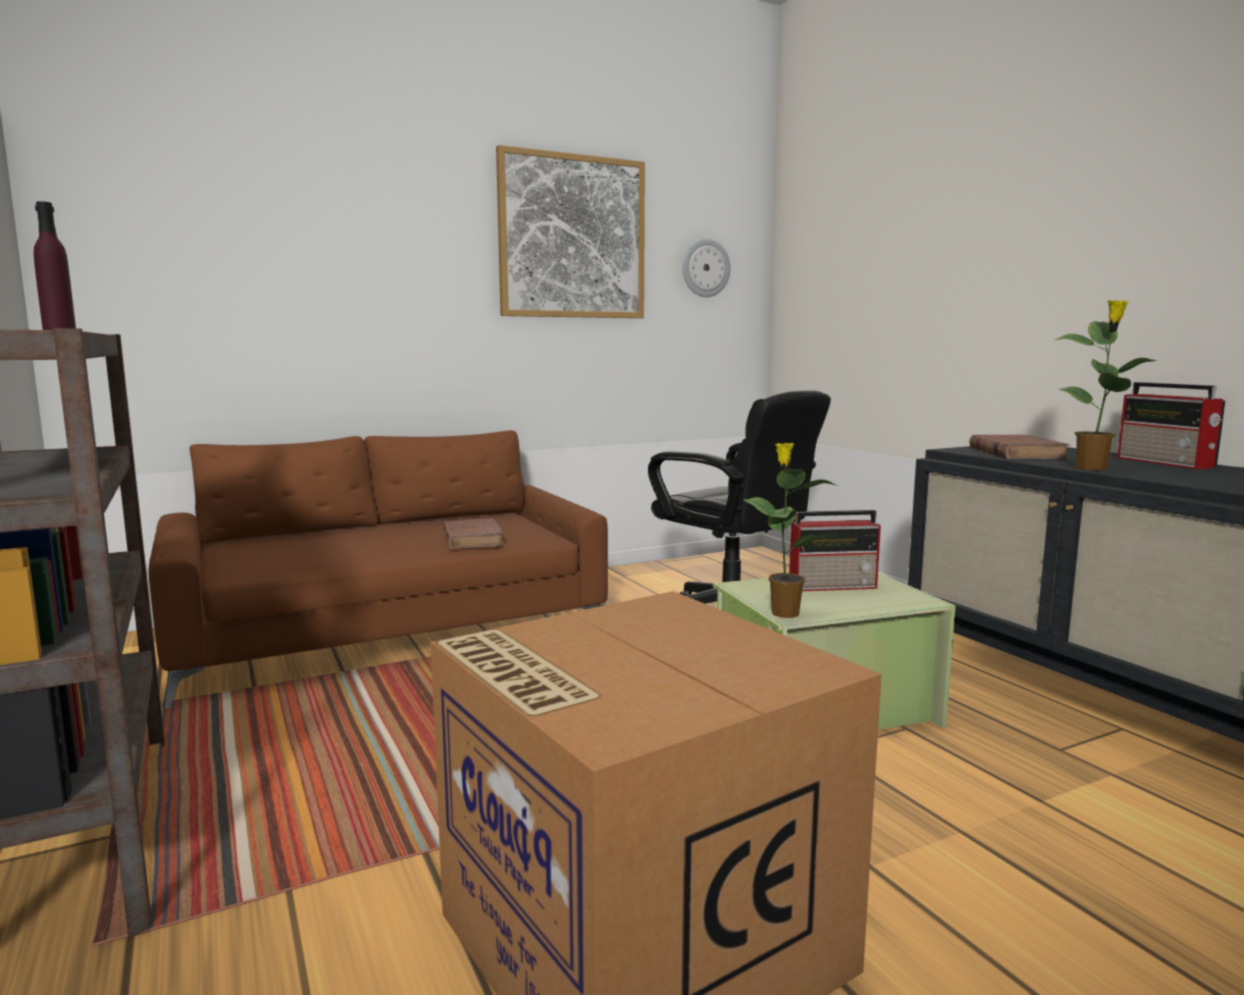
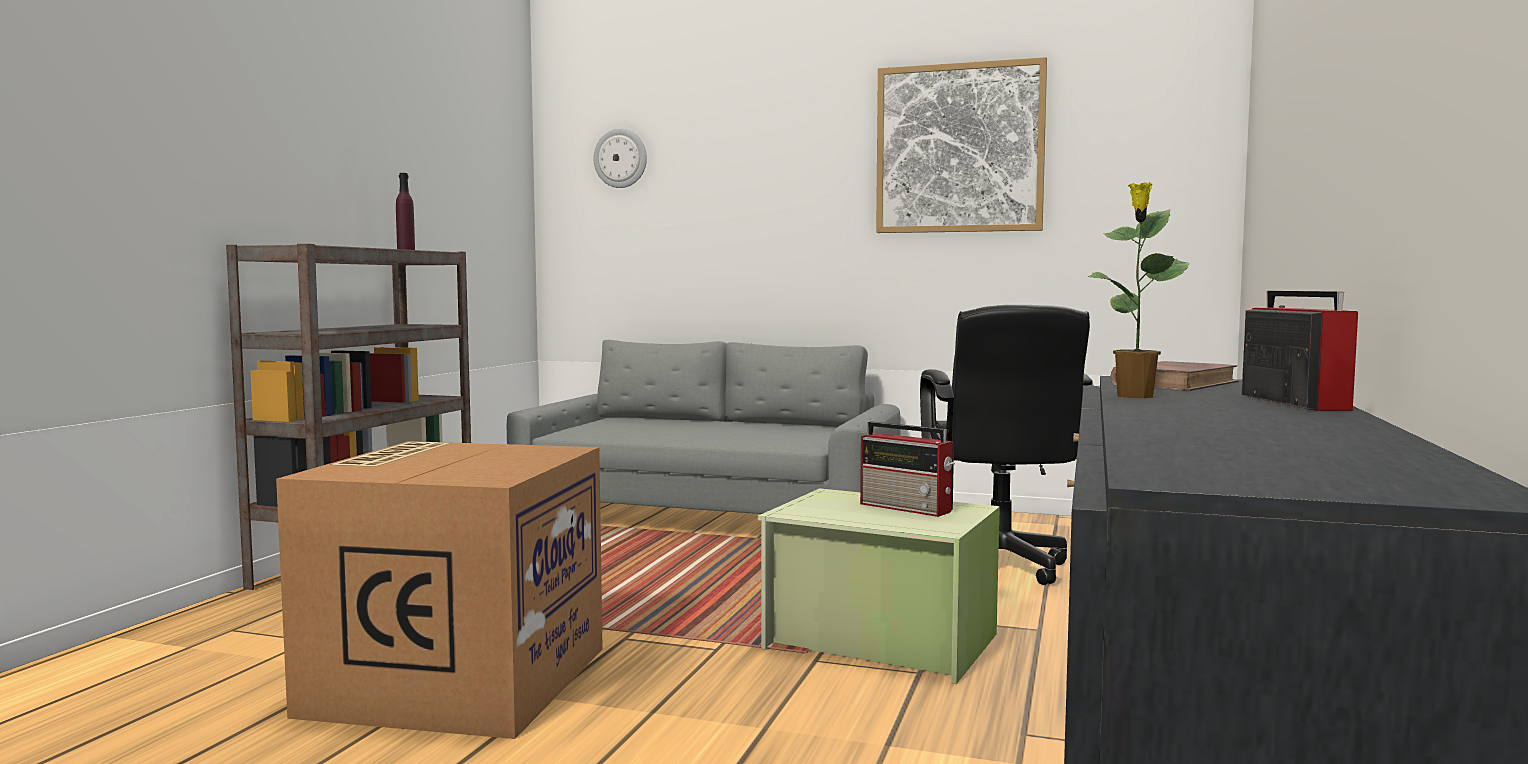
camera: 45 degrees right, 5 degrees down
brown sofa [149,430,608,708] -> grey sofa [507,340,901,514]
brown book [443,518,504,549] -> none
wall clock [683,239,730,297] -> wall clock moved to [594,128,647,188]
potted plant [744,443,839,618] -> none
radio [1117,382,1225,469] -> radio turned 150 degrees clockwise [1242,291,1358,411]

